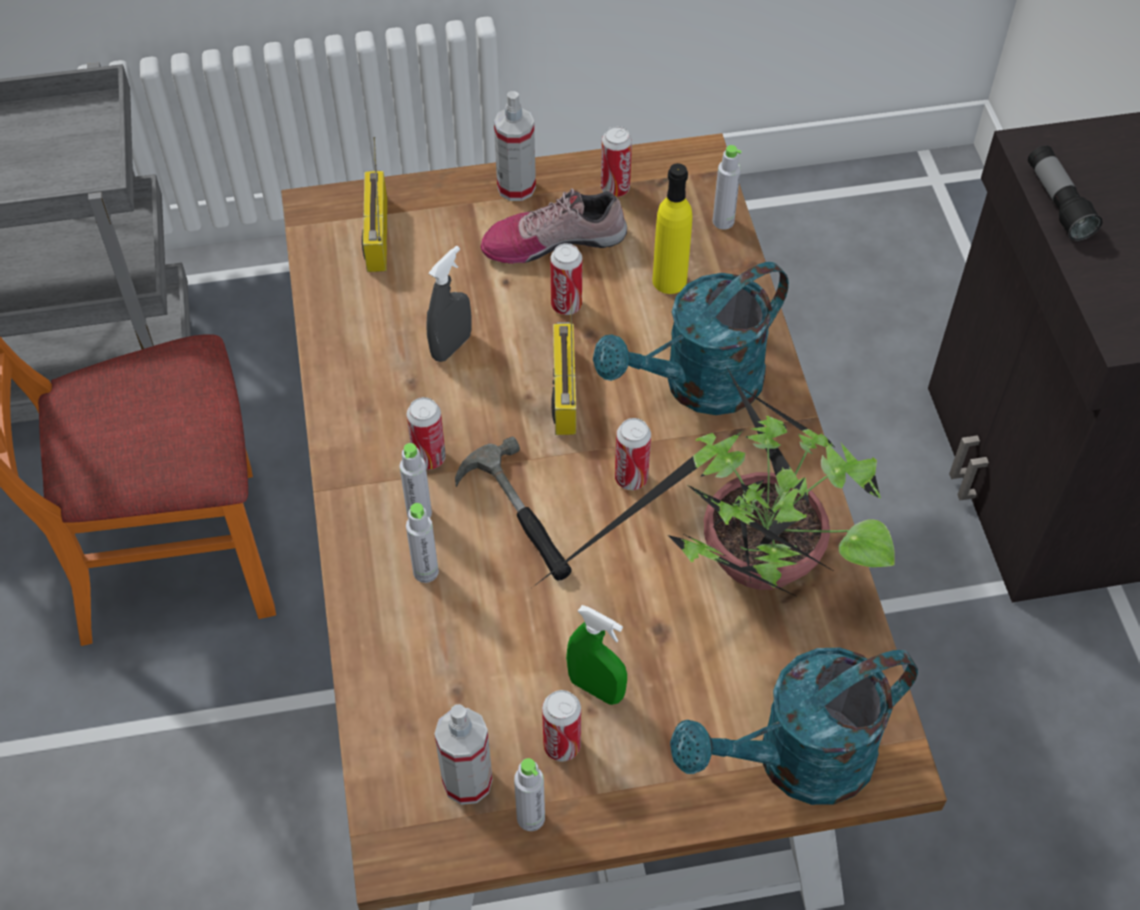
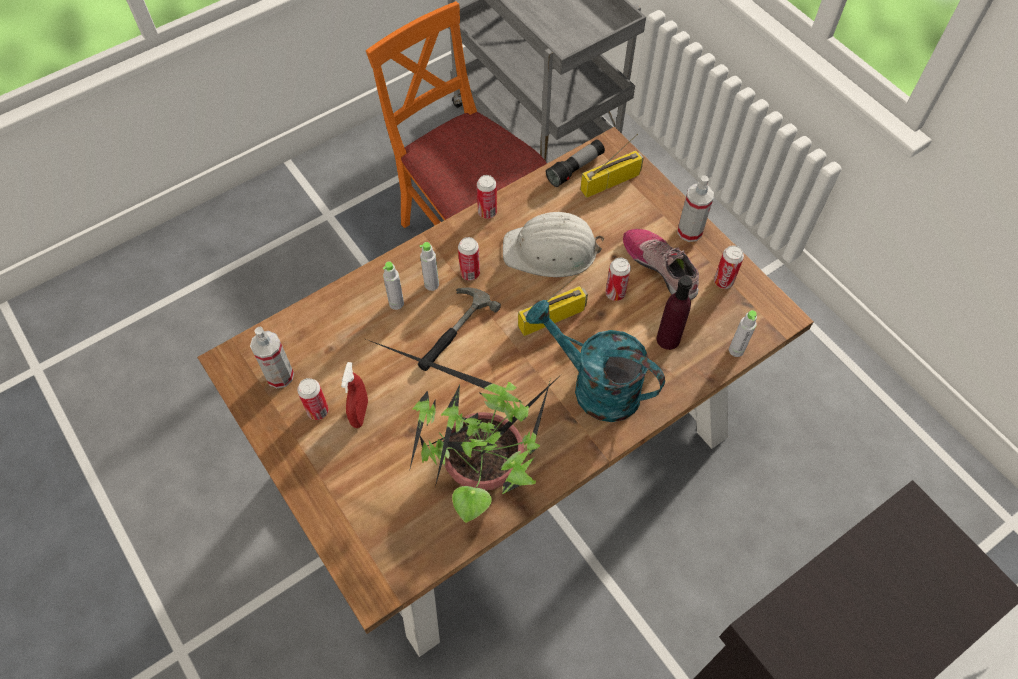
camera: 65 degrees right, 5 degrees up
grey spray bottle [426,246,472,362] -> white hard hat [503,212,604,277]
grey bottle [514,758,545,831] -> none
green spray bottle [566,605,627,705] -> red spray bottle [341,362,368,428]
can [615,418,651,490] -> can moved to [477,175,497,219]
yellow bottle [652,163,692,294] -> purple bottle [657,276,692,350]
turquoise watering can [670,648,918,805] -> none
flashlight [1028,146,1103,241] -> flashlight moved to [546,139,605,187]

